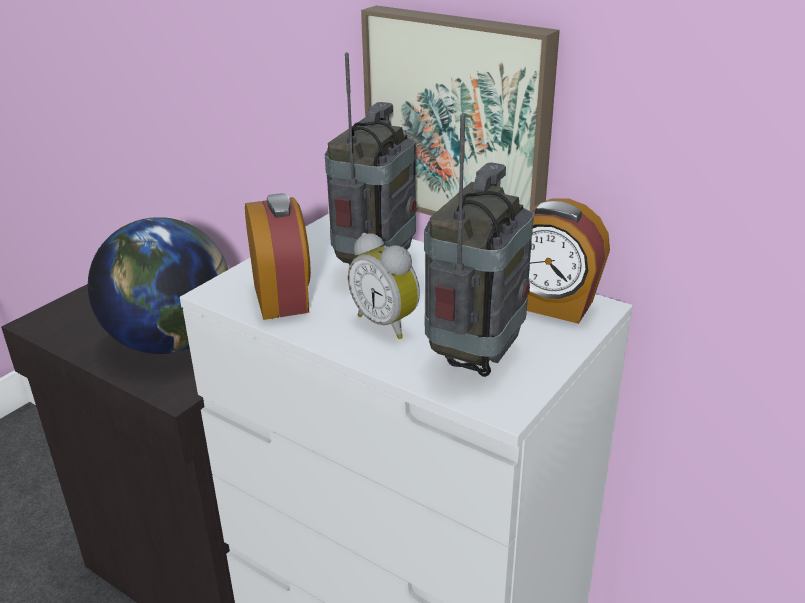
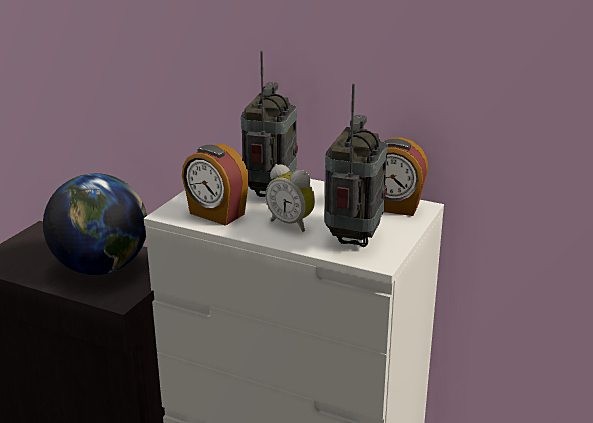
camera: 10 degrees left, 5 degrees down
alarm clock [245,193,311,320] -> alarm clock turned 150 degrees clockwise [182,144,249,226]
picture [361,5,560,216] -> none

